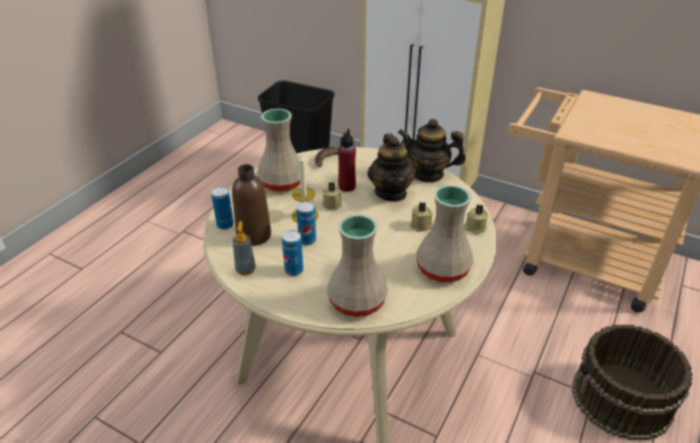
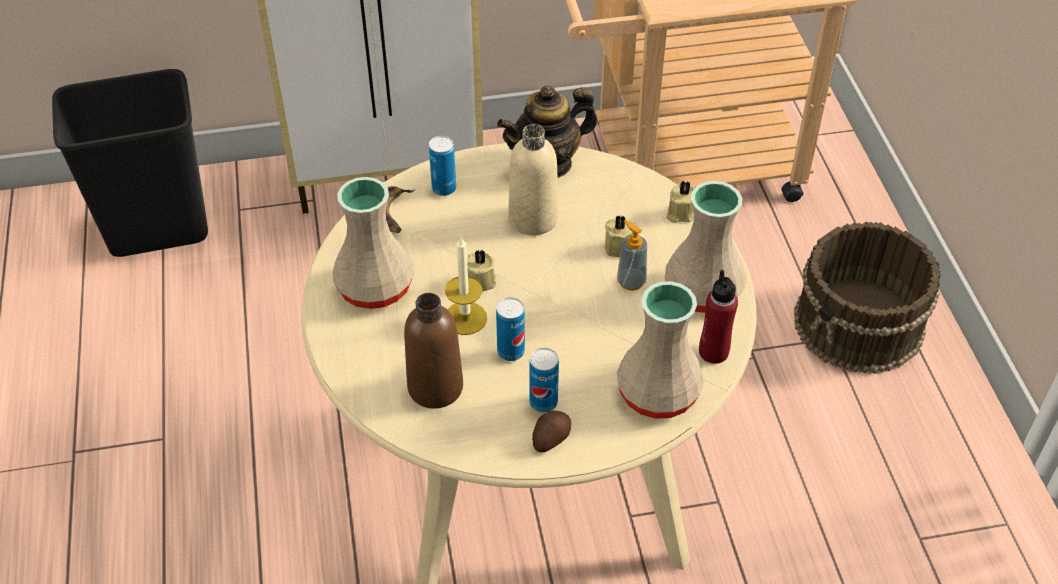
camera: 40 degrees left, 10 degrees up
can [211,186,234,230] -> can moved to [429,136,456,196]
soap dispenser [232,221,256,275] -> soap dispenser moved to [617,220,647,291]
red bottle [338,129,356,192] -> red bottle moved to [699,270,738,364]
teapot [367,134,417,202] -> beige bottle [508,124,558,235]
none -> potato [532,411,571,452]

